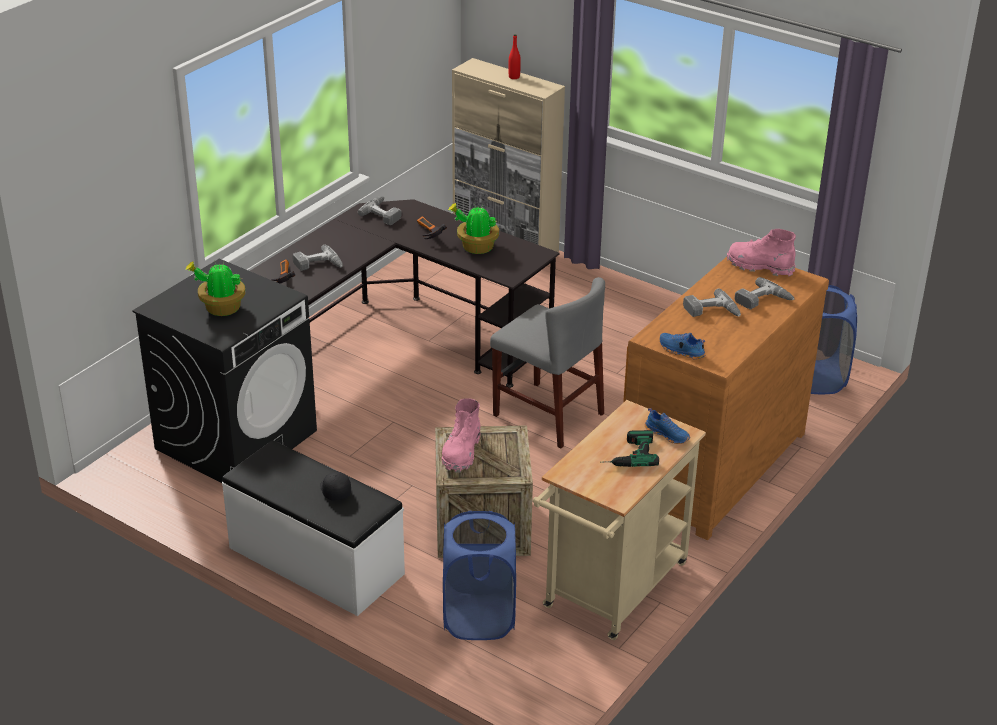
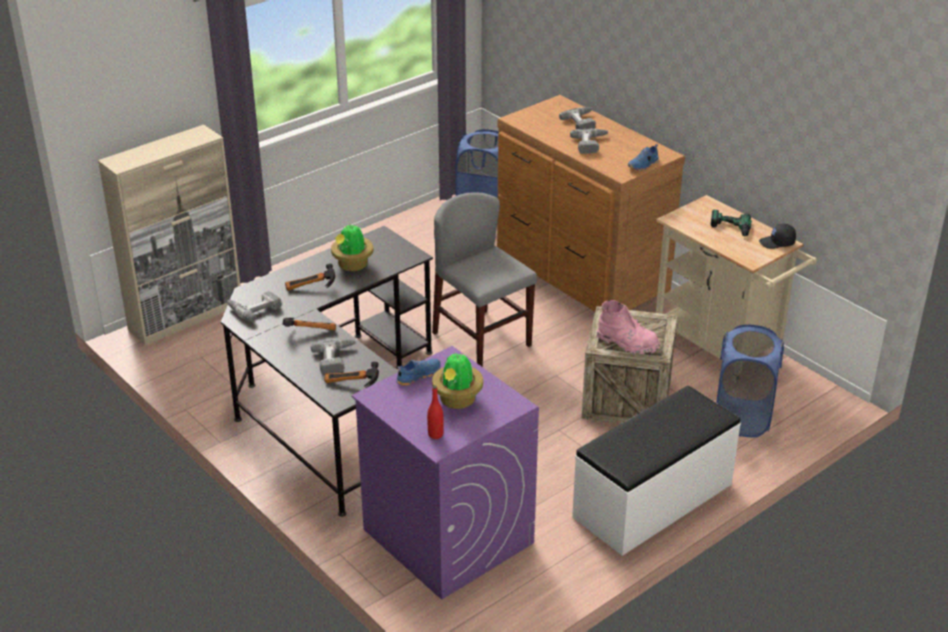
camera: 75 degrees left, 0 degrees up
black washing machine [132,259,317,483] -> purple washing machine [351,346,539,600]
black cap [320,472,351,500] -> black cap moved to [759,224,796,249]
grey chair [490,277,605,448] -> grey chair turned 90 degrees counterclockwise [432,192,537,367]
red bottle [509,34,521,79] -> red bottle moved to [427,386,444,439]
blue shoe [645,408,690,444] -> blue shoe moved to [396,359,441,386]
pink boot [727,229,796,277] -> none
none -> hammer [283,318,336,330]

